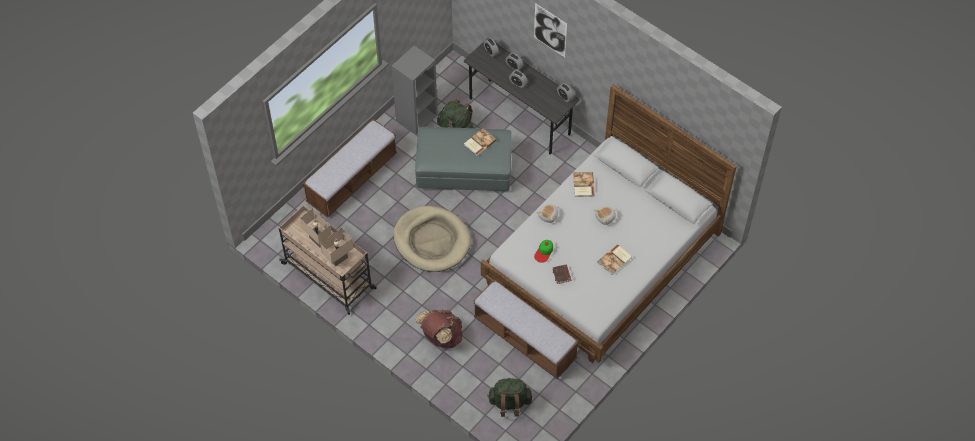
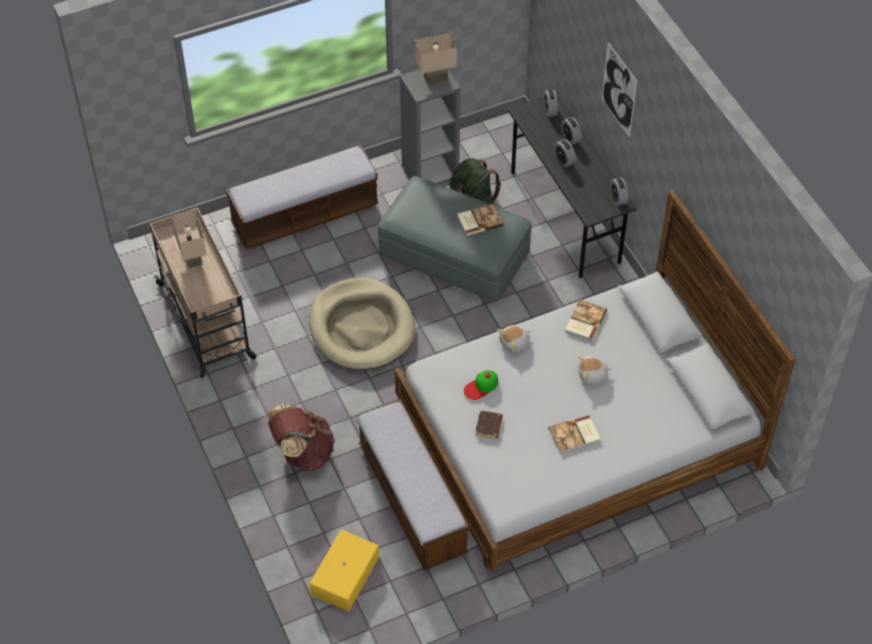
camera: 25 degrees right, 5 degrees down
beige table lamp [320,228,353,267] -> beige table lamp moved to [415,33,457,85]
green backpack [487,378,532,417] -> yellow storage box [310,530,379,612]

